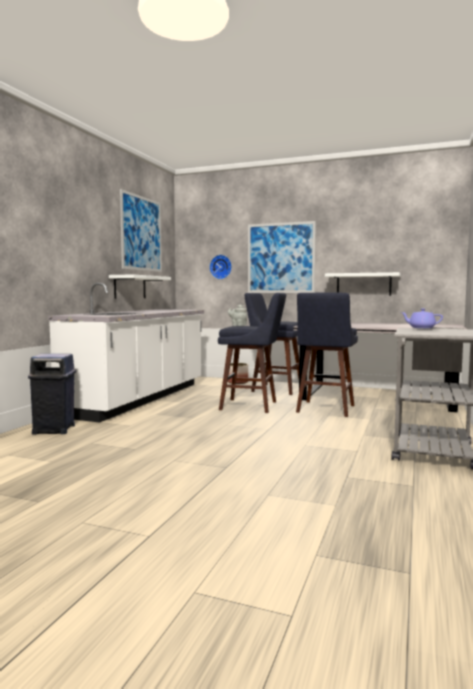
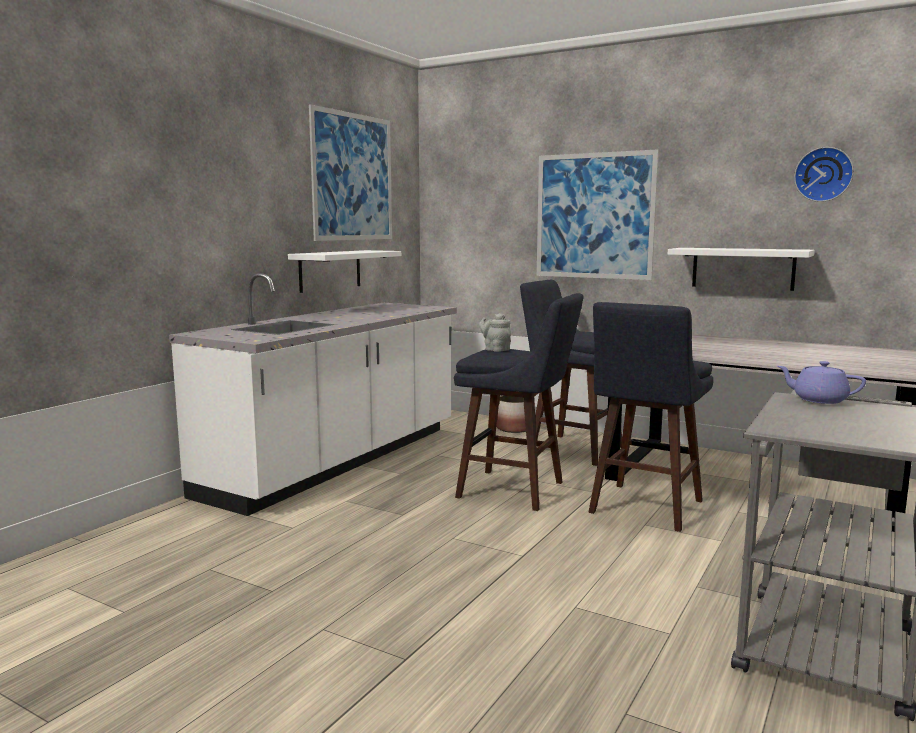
camera: 10 degrees right, 5 degrees up
blue trash can [28,354,76,435] -> none
wall clock [209,255,232,279] -> wall clock moved to [794,147,854,202]

